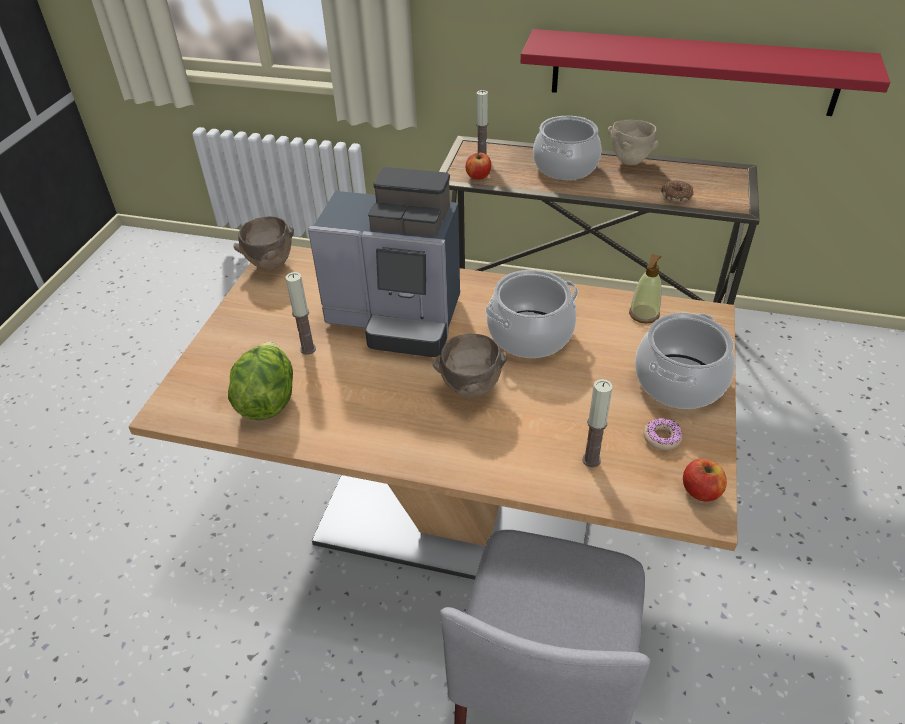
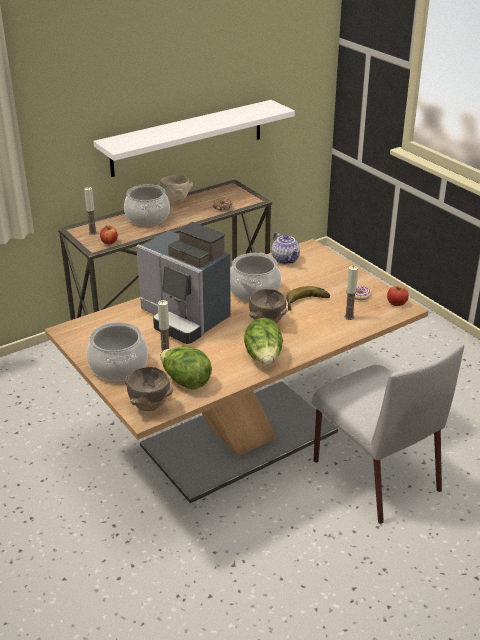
camera: 50 degrees left, 10 degrees down
brown bowl [233,217,294,271] -> brown bowl moved to [125,366,173,411]
coffee machine [308,167,460,357] -> coffee machine turned 75 degrees clockwise [136,222,231,344]
red shelf [521,29,890,116] -> white shelf [93,100,295,177]
soap dispenser [629,254,662,323] -> teapot [271,232,300,264]
cooking pot [635,313,735,409] -> cooking pot moved to [87,322,148,381]
none -> lettuce [244,318,283,364]
none -> banana [286,286,330,311]

